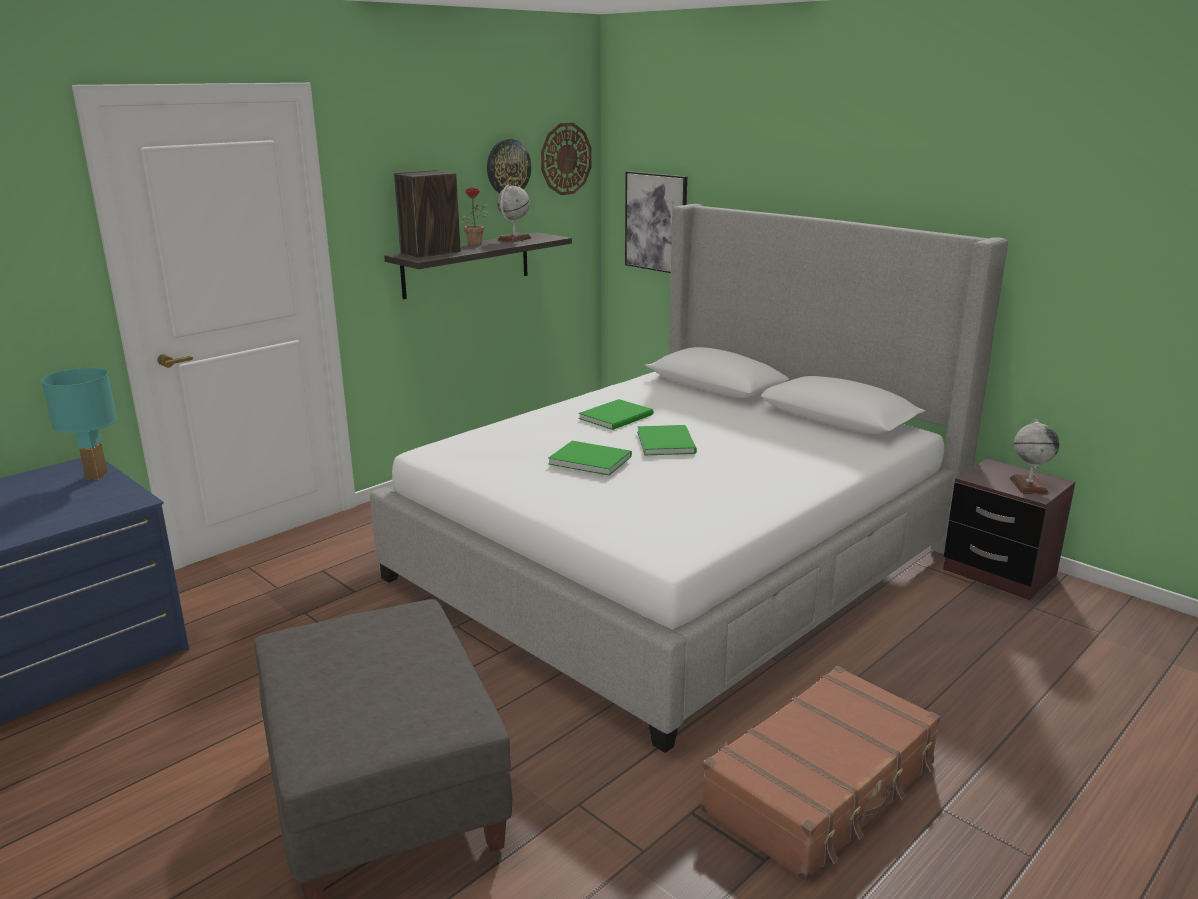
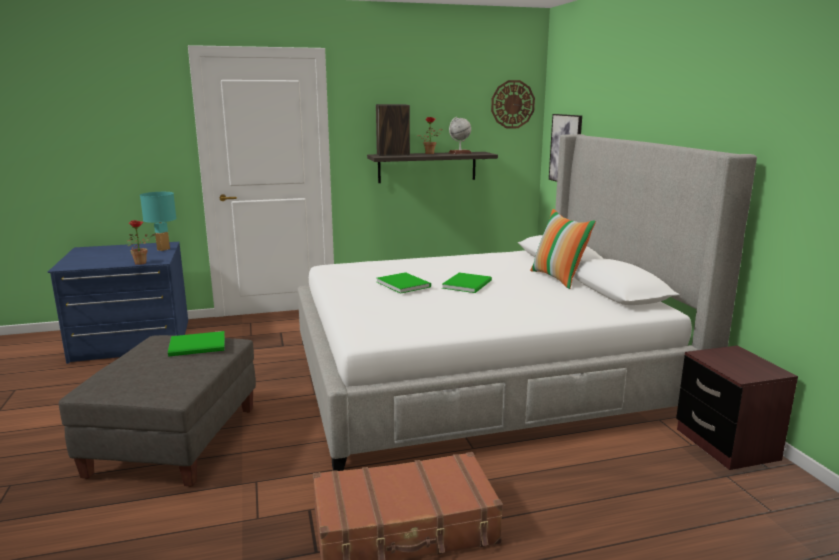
camera: 30 degrees right, 5 degrees down
wall clock [487,139,531,193] -> none
green book [579,399,653,430] -> green book moved to [168,331,225,357]
globe [1010,419,1060,494] -> none
none -> potted plant [127,220,156,265]
none -> pillow [530,209,596,289]

